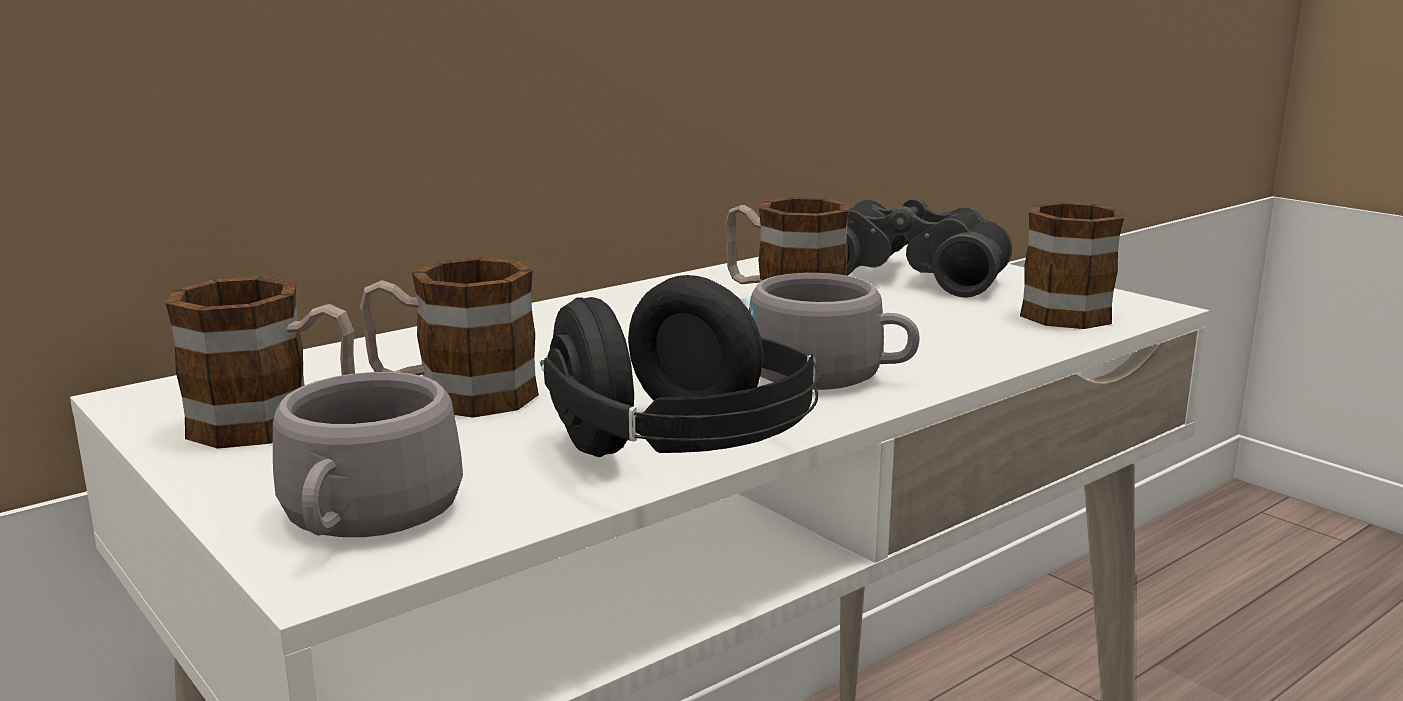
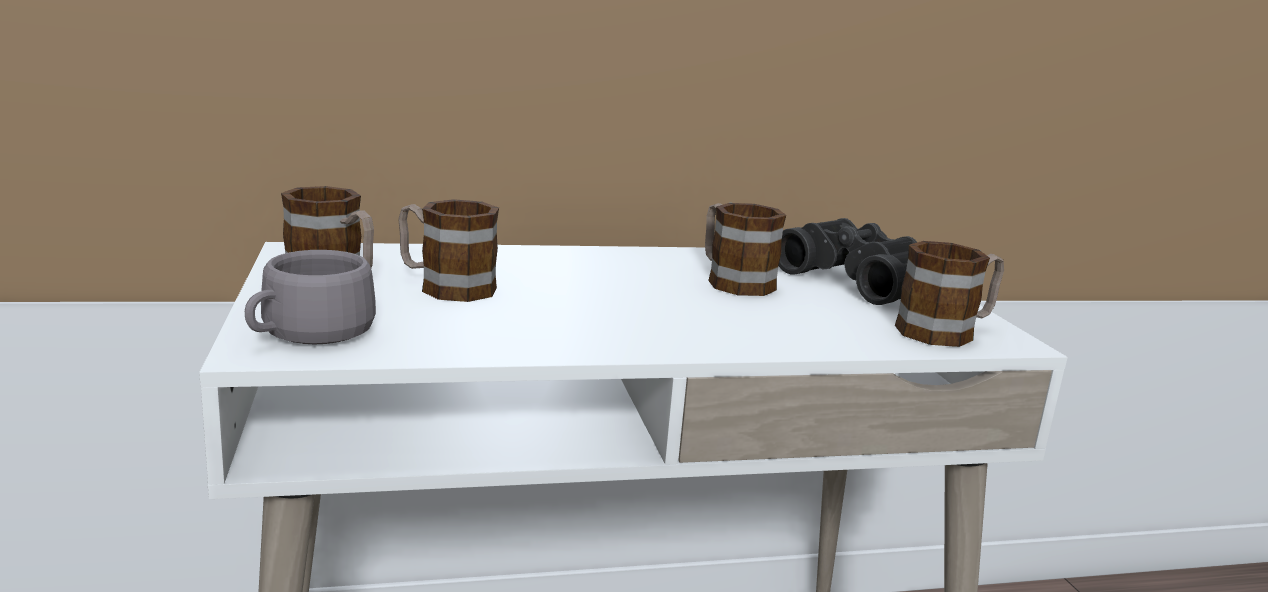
camera: 25 degrees right, 0 degrees up
black headphones [540,275,819,457] -> none
grey cup [749,273,919,390] -> none

